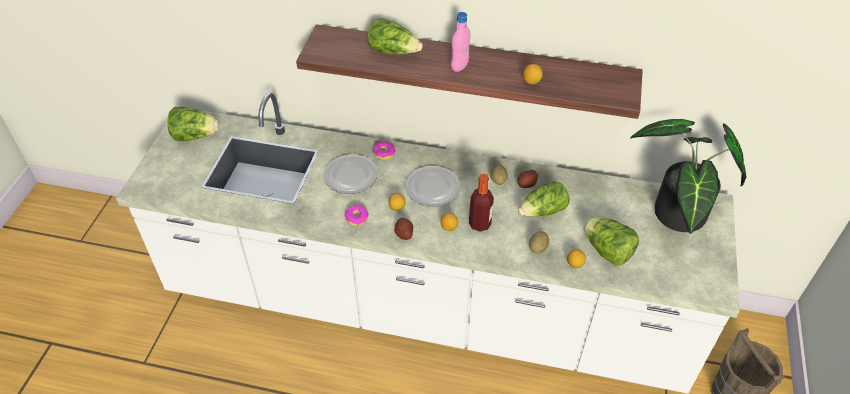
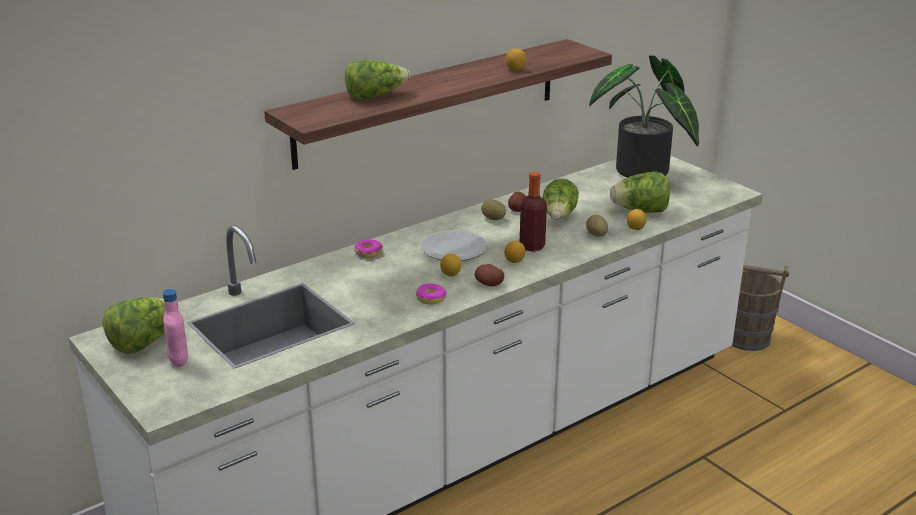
camera: 50 degrees left, 20 degrees down
plate [323,155,378,194] -> none
pink bottle [451,12,470,72] -> pink bottle moved to [163,289,188,367]

